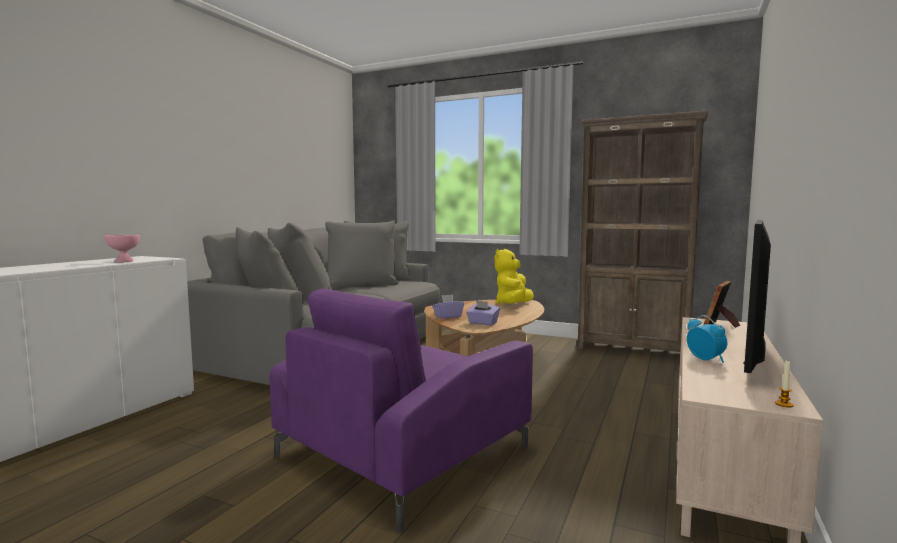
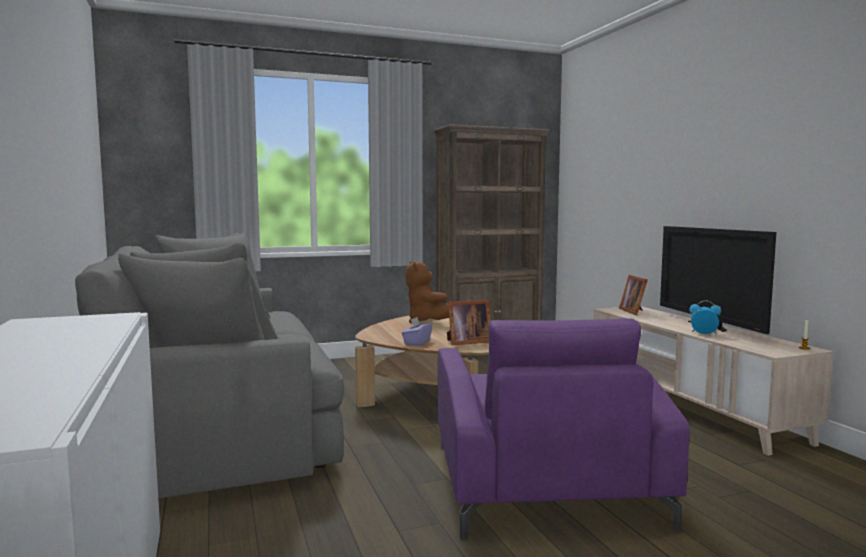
camera: 45 degrees left, 0 degrees up
pink bowl [104,235,140,262] -> none
purple tissue box [466,300,500,325] -> picture frame [447,300,491,345]
yellow plush toy [495,249,534,304] -> brown plush toy [406,261,449,323]

